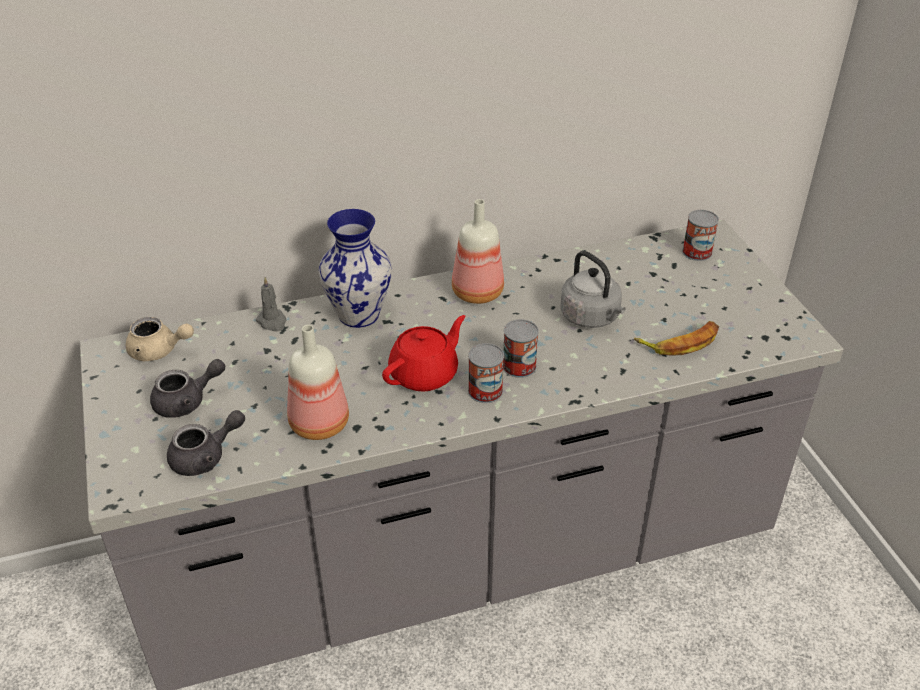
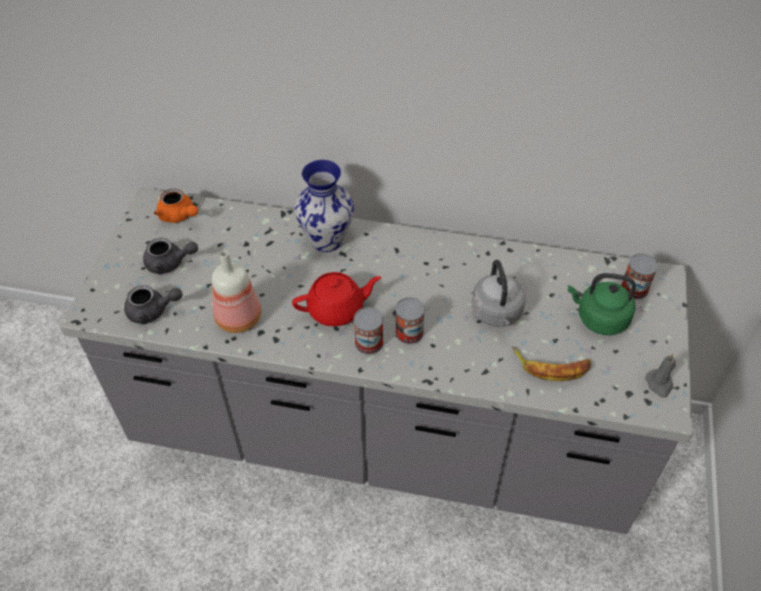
camera: 30 degrees right, 10 degrees up
beige teapot [126,317,194,361] -> orange teapot [154,188,198,223]
grey candle [256,277,286,332] -> grey candle moved to [645,353,676,398]
bottle [452,199,504,304] -> none
none -> green kettle [568,273,636,335]

